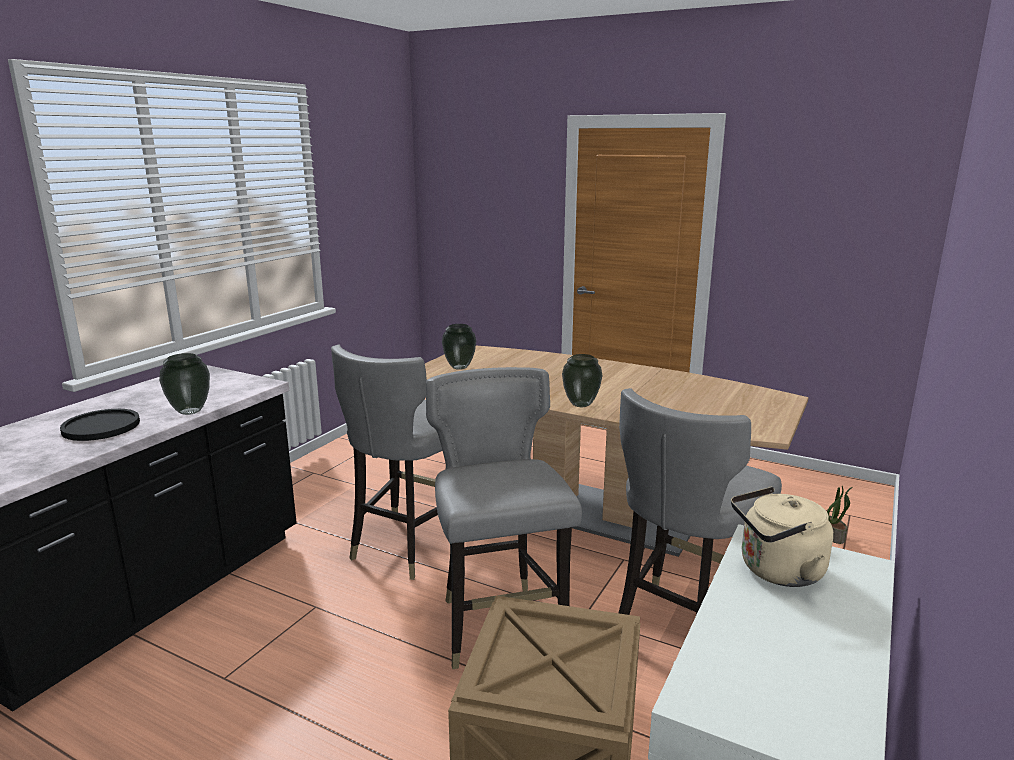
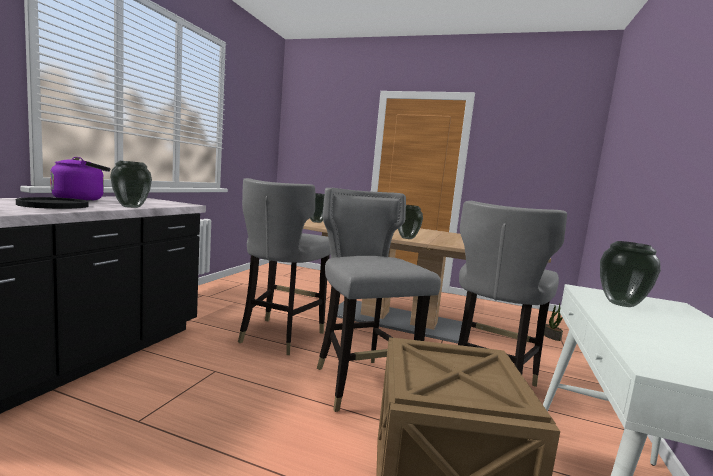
camera: 10 degrees left, 10 degrees down
beige kettle [731,487,833,587] -> vase [600,241,661,307]
none -> purple kettle [50,157,110,201]

